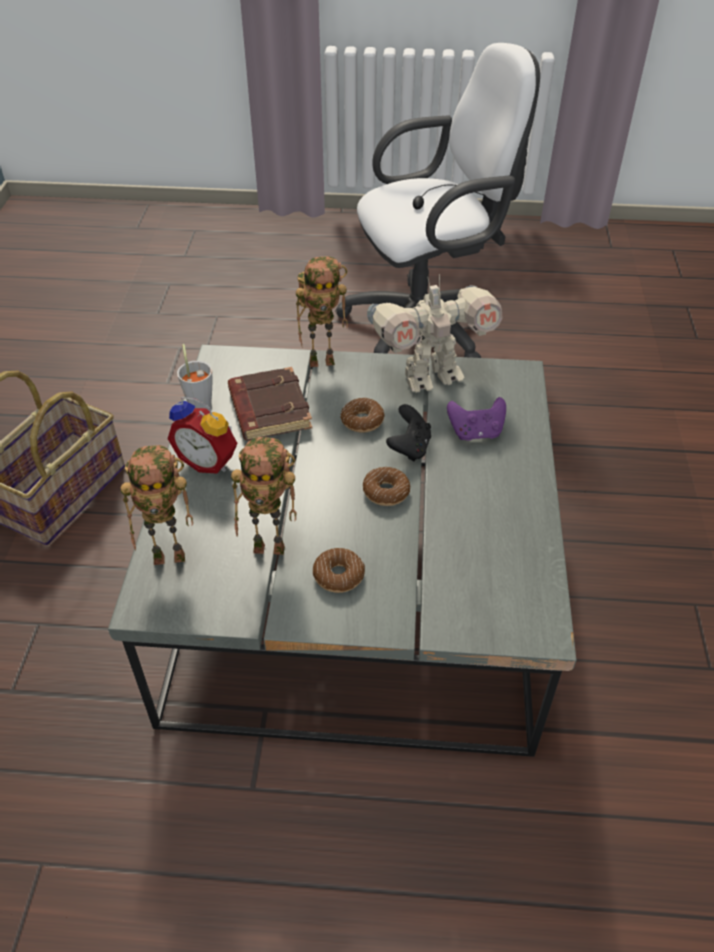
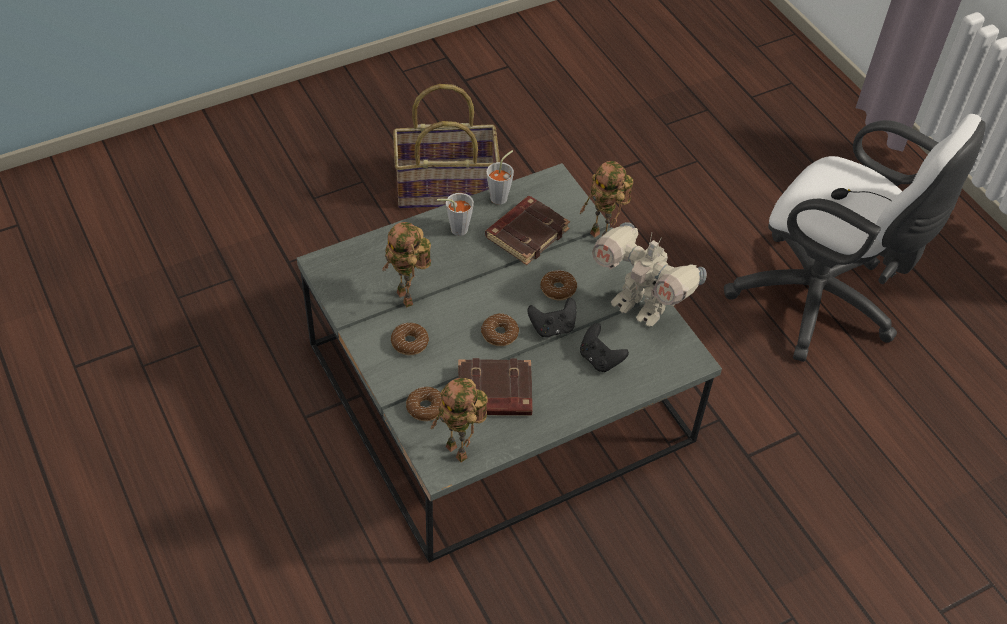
camera: 55 degrees right, 5 degrees up
toy robot [121,445,193,565] -> toy robot moved to [430,378,488,462]
alarm clock [167,397,238,473] -> grey cup [437,193,474,236]
purple game controller [447,397,506,441] -> black game controller [580,323,629,372]
none -> donut [406,387,442,421]
none -> brown book [458,358,532,416]

